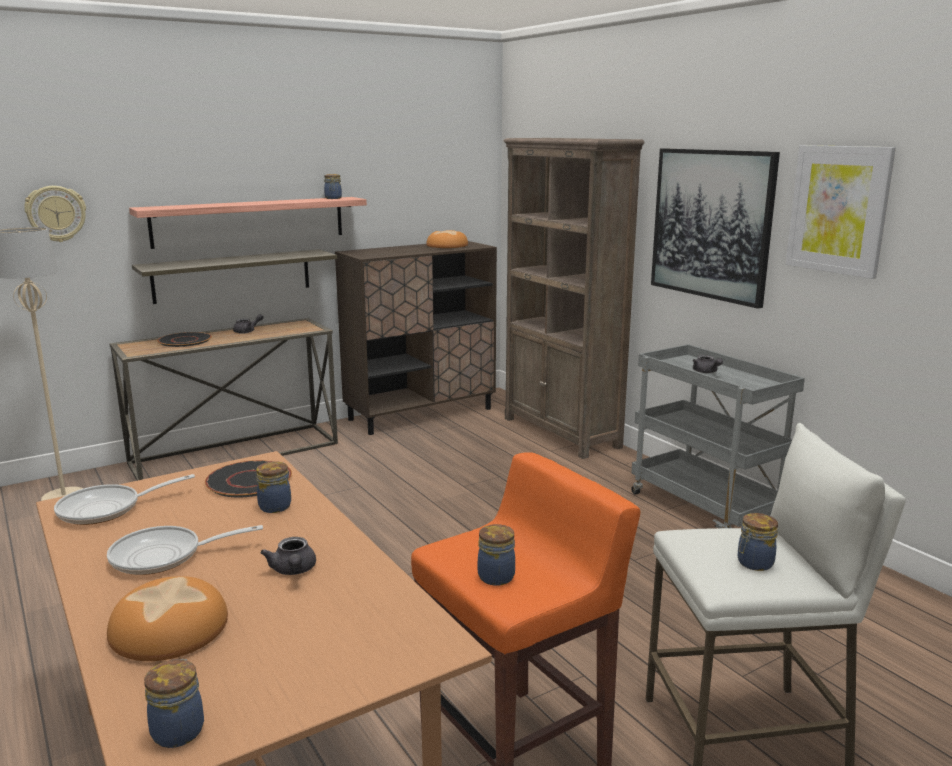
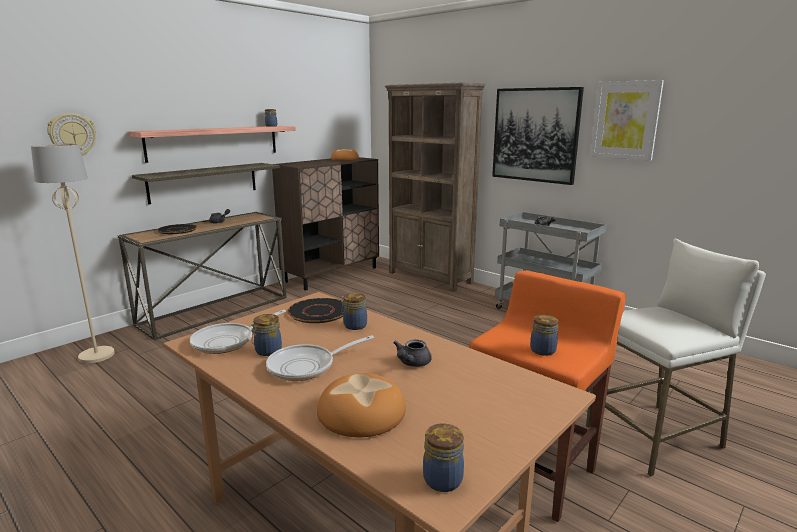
camera: 15 degrees left, 0 degrees up
grey teapot [260,537,316,575] -> grey teapot turned 60 degrees clockwise [393,339,431,367]
jar [738,513,778,571] -> jar moved to [251,314,282,356]

